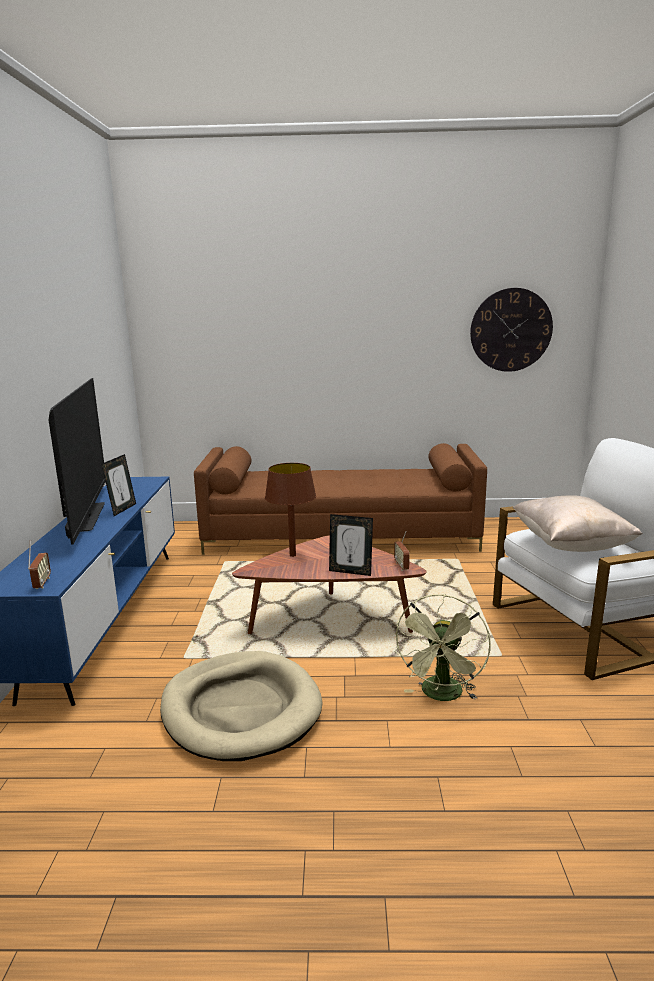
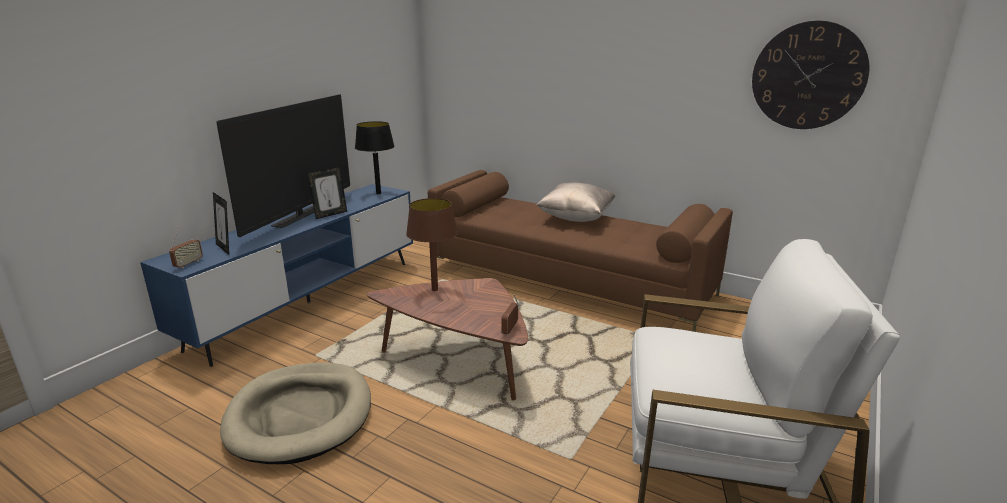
camera: 30 degrees right, 5 degrees up
picture frame [329,514,373,576] -> picture frame moved to [213,192,229,255]
green fan [394,594,491,701] -> none
beige pillow [513,495,643,552] -> beige pillow moved to [536,182,615,222]
none -> black table lamp [355,121,395,194]

